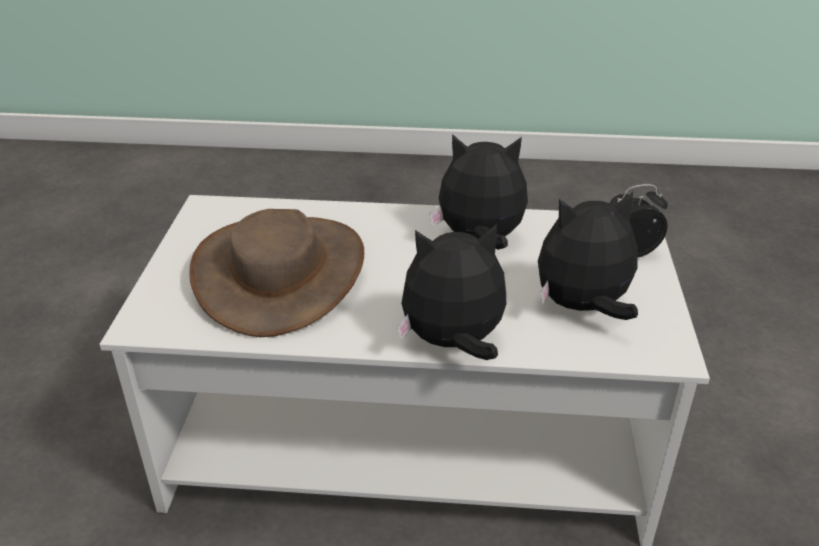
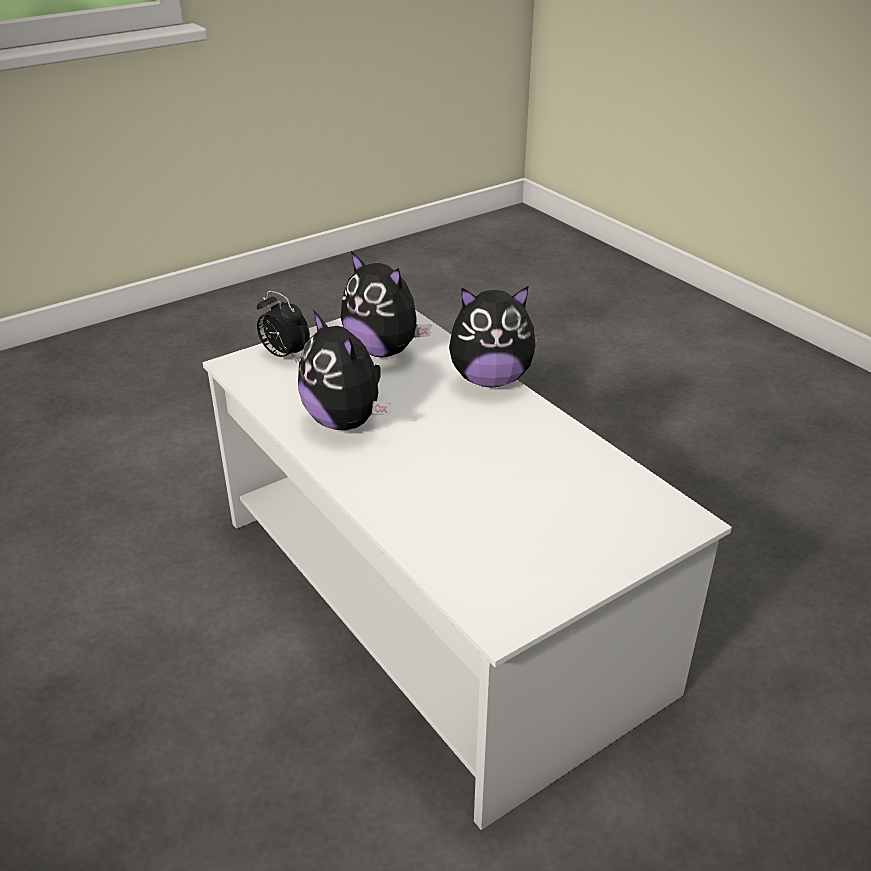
camera: 130 degrees left, 0 degrees up
brown hat [190,209,364,337] -> none
plush toy [397,224,506,360] -> plush toy turned 45 degrees counterclockwise [449,286,539,388]

